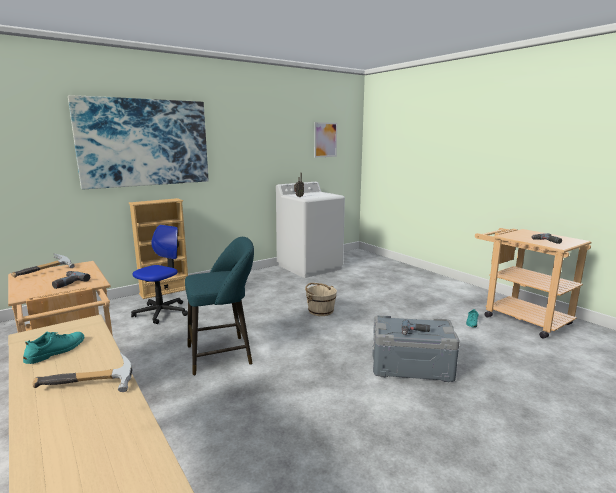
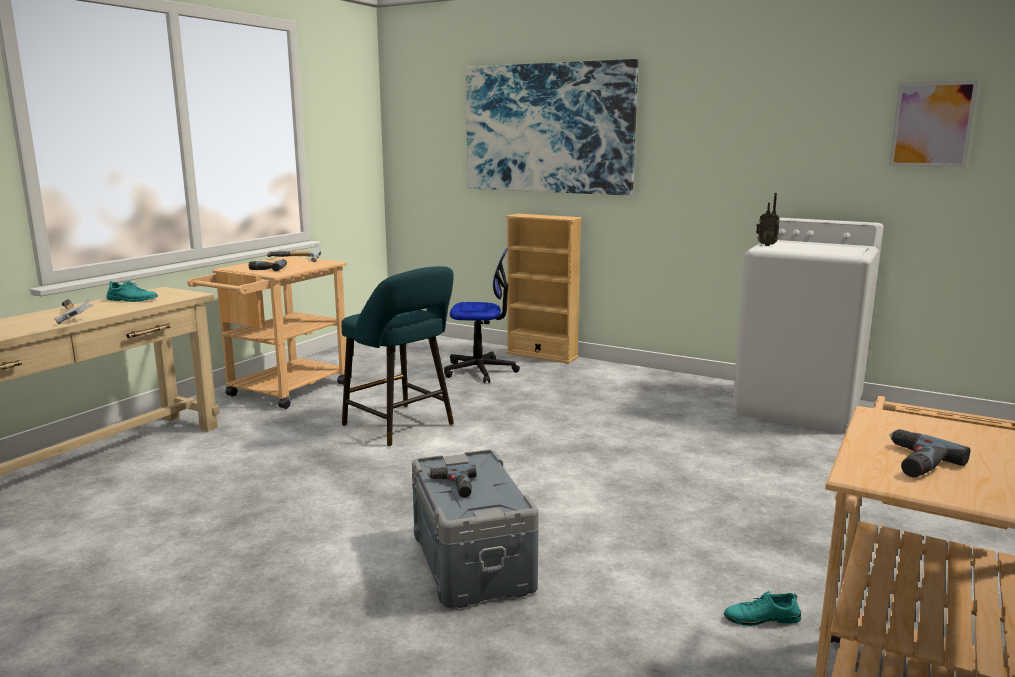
camera: 65 degrees right, 0 degrees up
beige bucket [305,283,337,316] -> none

